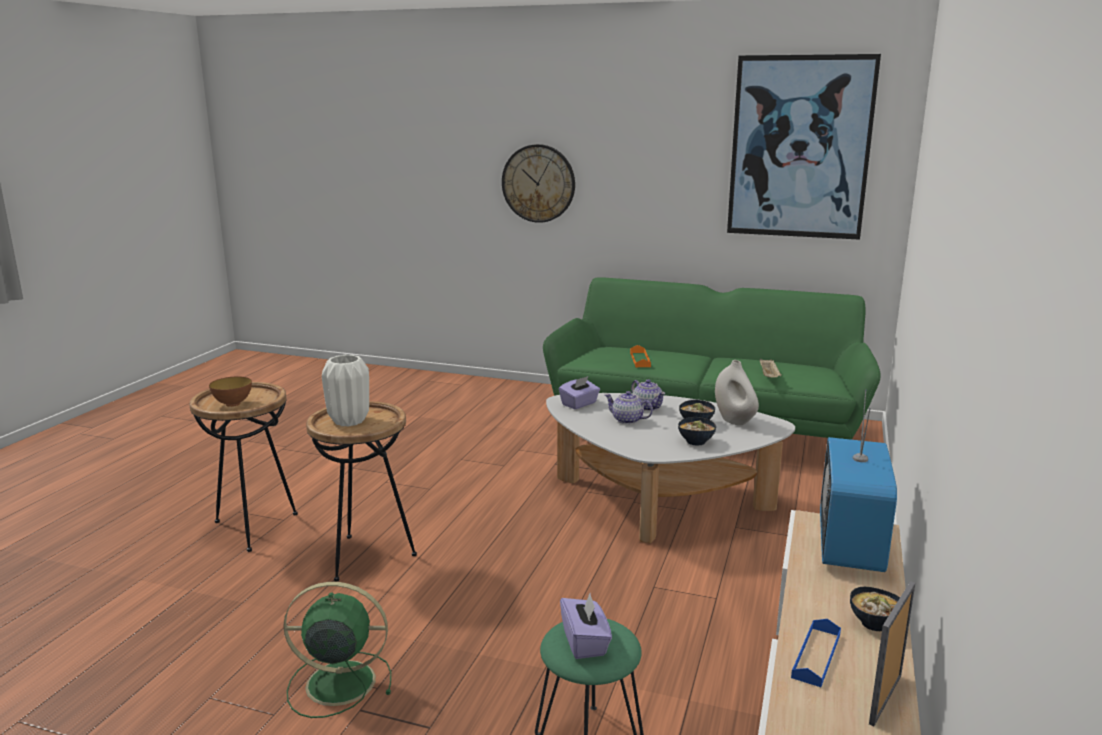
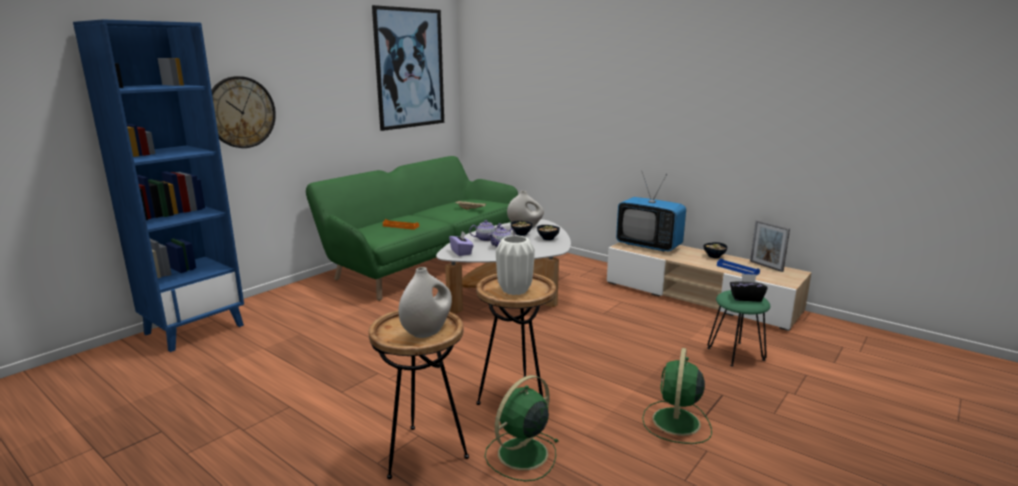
camera: 70 degrees left, 0 degrees up
bowl [209,376,252,407] -> white vase [399,267,452,338]
purple tissue box [560,594,612,659] -> black tissue box [730,274,768,302]
none -> blue bookcase [73,19,244,352]
none -> green fan [485,375,558,481]

